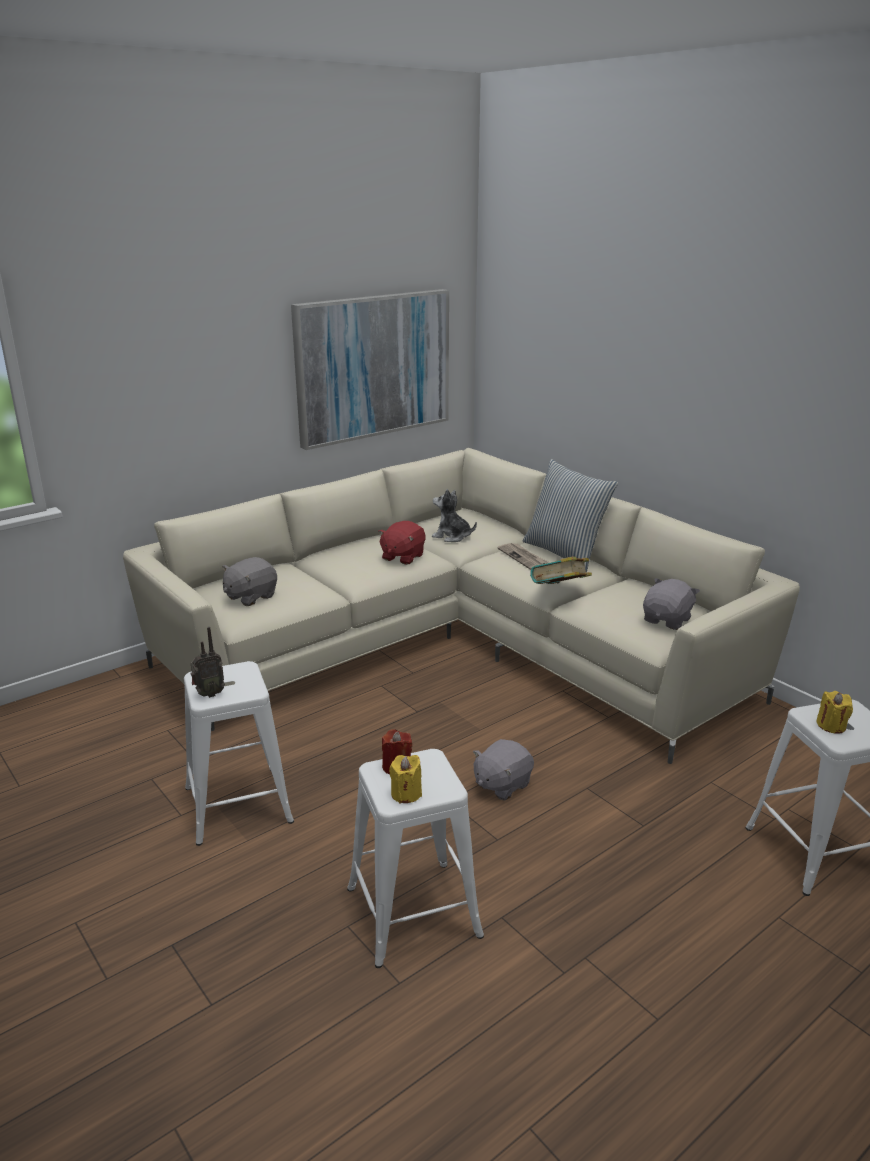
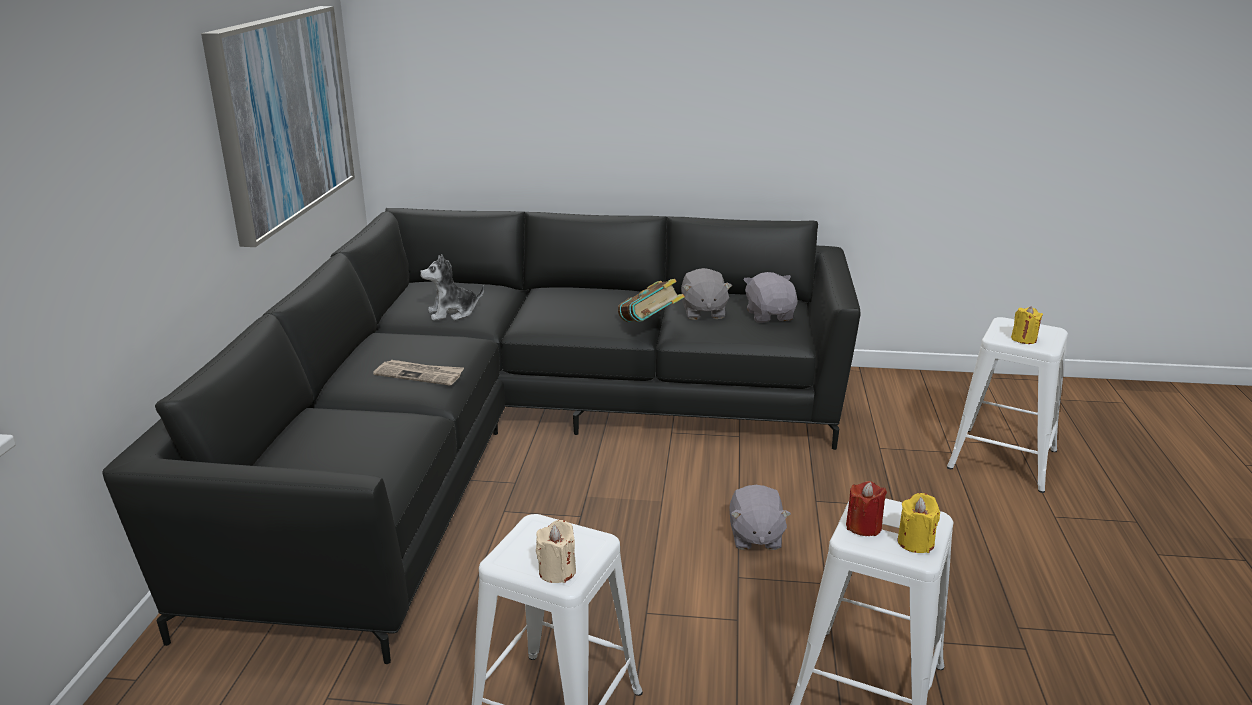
camera: 45 degrees left, 0 degrees up
beige sofa [123,448,800,764] -> black sofa [102,208,861,664]
radio [190,627,225,698] -> beige candle [536,520,576,583]
grey plush toy [222,557,277,606] -> grey plush toy moved to [681,268,732,320]
red plush toy [378,521,426,565] -> none
newspaper [497,543,549,570] -> newspaper moved to [373,360,464,386]
pillow [523,459,618,572] -> none

